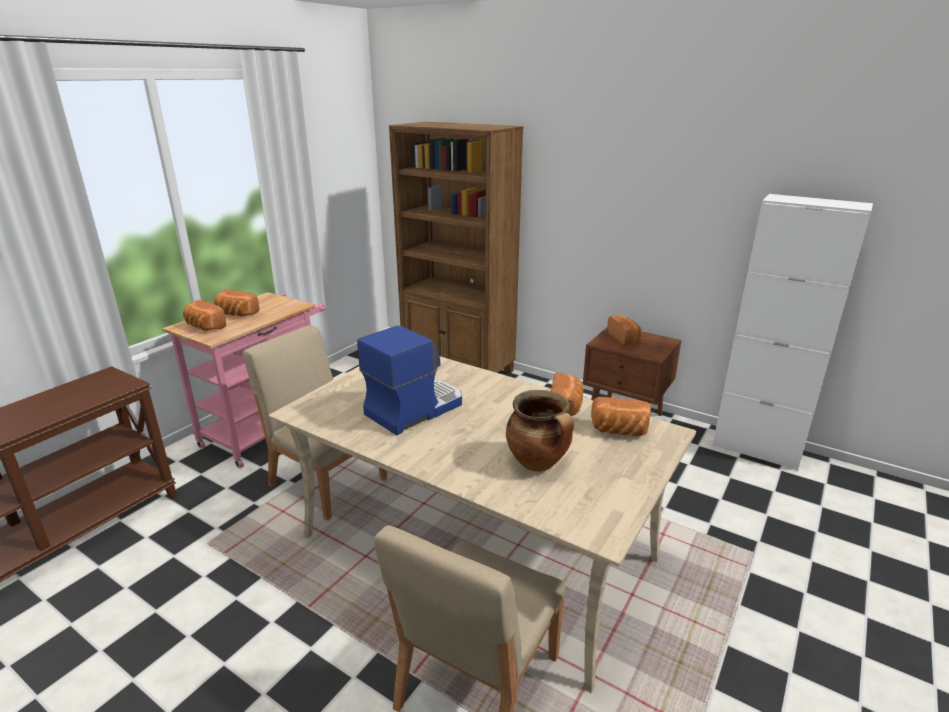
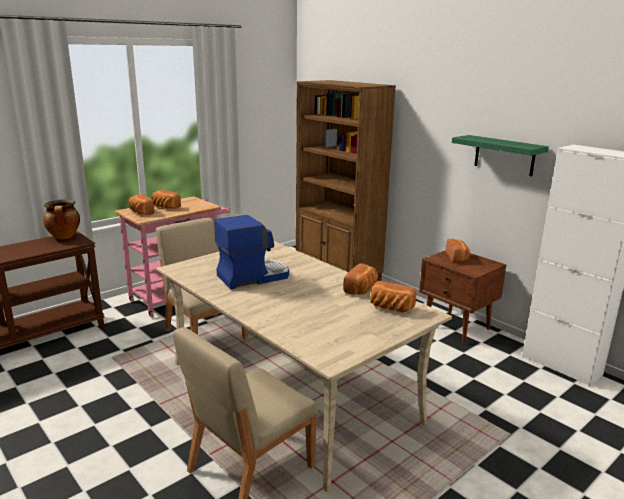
camera: 15 degrees right, 5 degrees down
cooking pot [506,390,574,472] -> cooking pot moved to [43,199,80,239]
none -> green shelf [452,135,549,176]

